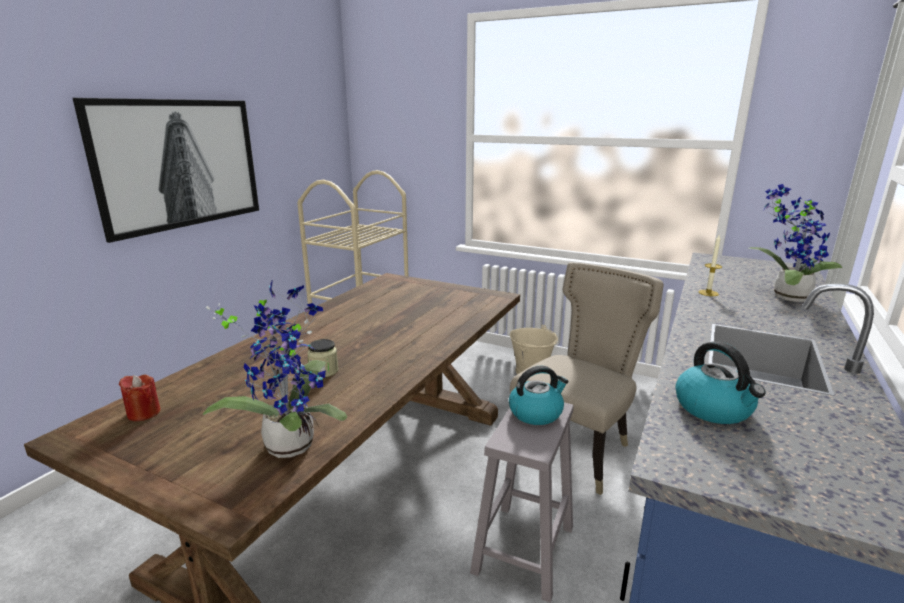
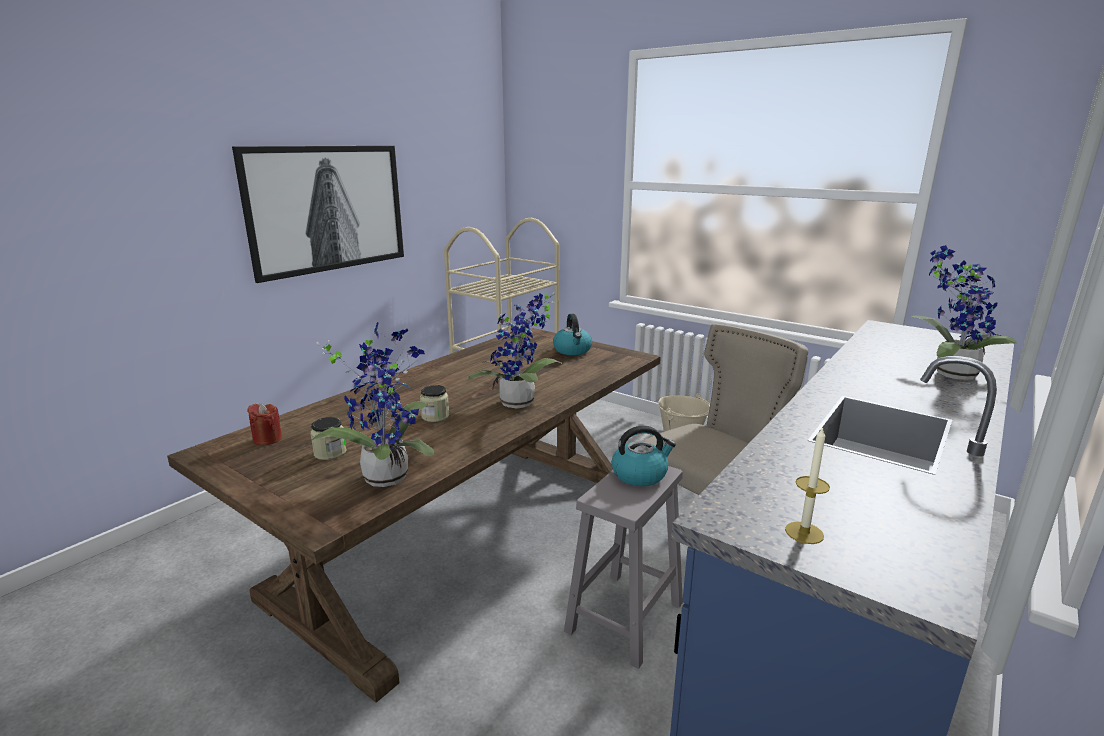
camera: 10 degrees right, 0 degrees up
kettle [675,341,766,424] -> kettle moved to [553,314,592,355]
candle [698,235,722,296] -> candle moved to [785,426,830,544]
none -> jar [311,417,347,460]
none -> potted plant [468,292,563,409]

